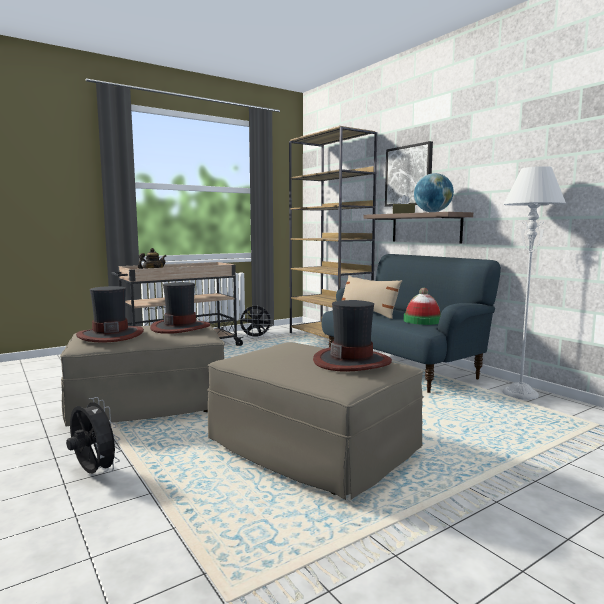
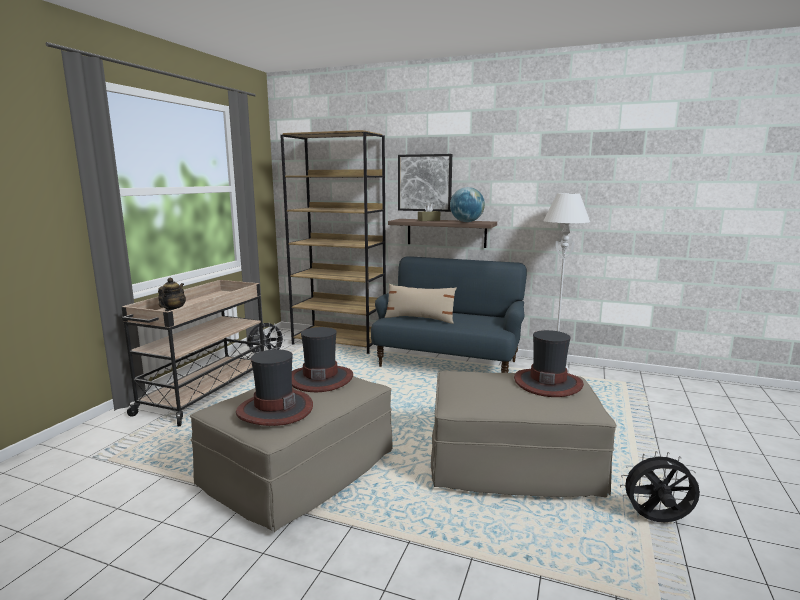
camera: 35 degrees left, 5 degrees up
black fan [66,397,121,474] -> black fan moved to [620,451,700,522]
hat [404,288,441,325] -> none

